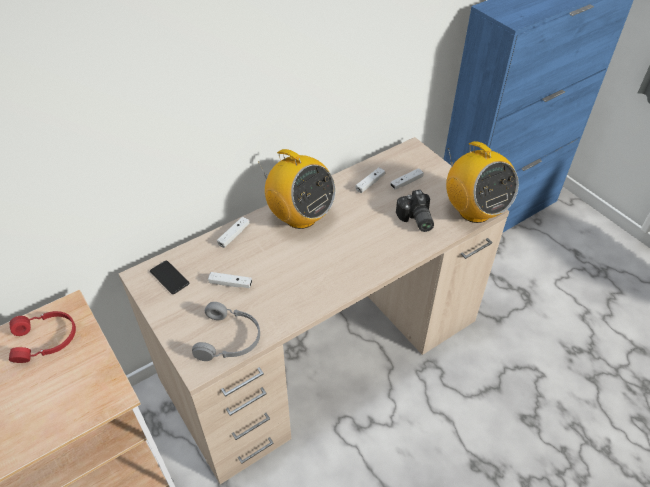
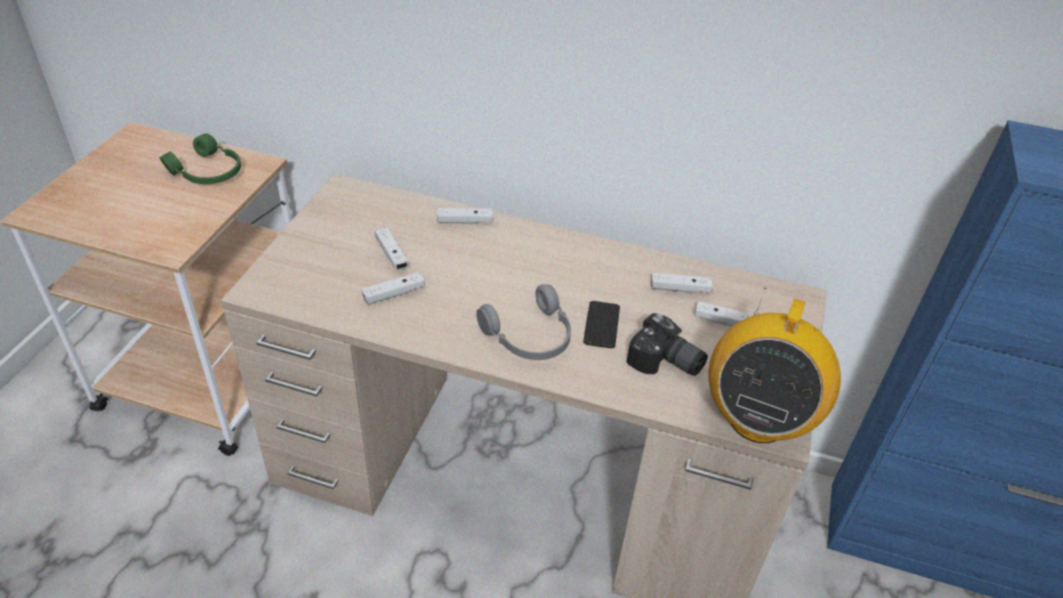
camera: 50 degrees right, 5 degrees down
red headphones [9,311,76,363] -> green headphones [160,133,241,184]
phone [150,261,189,294] -> phone moved to [583,301,620,348]
grey headphones [192,302,260,361] -> grey headphones moved to [476,284,571,360]
radio [259,149,335,229] -> none
camera [396,190,434,232] -> camera turned 90 degrees counterclockwise [627,313,708,376]
none -> white game controller [362,272,425,305]

